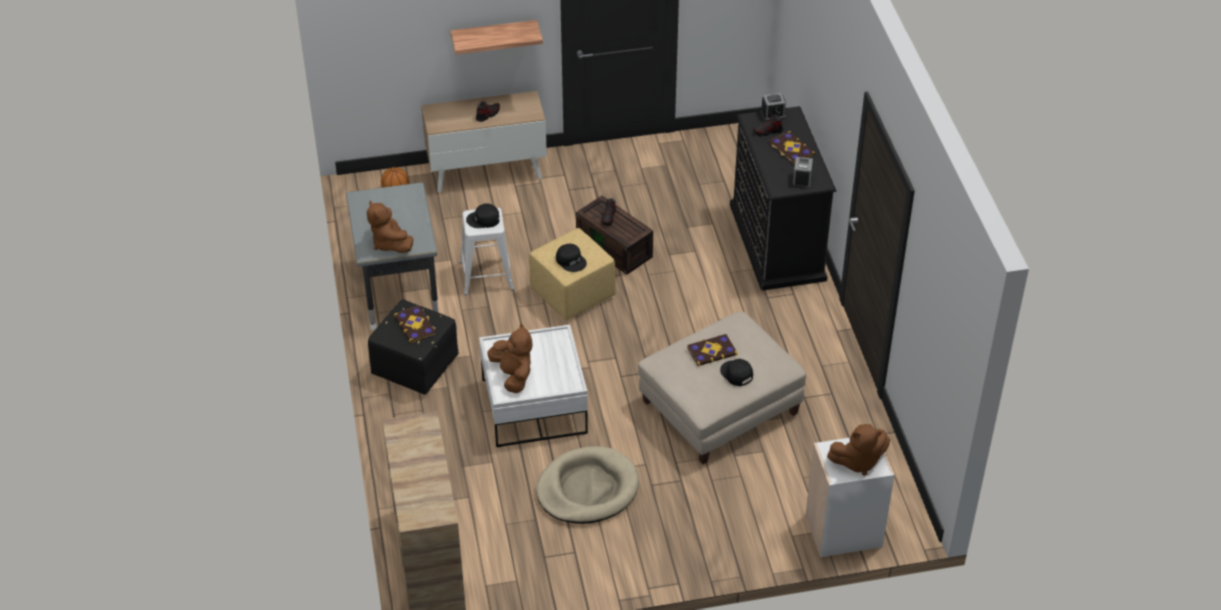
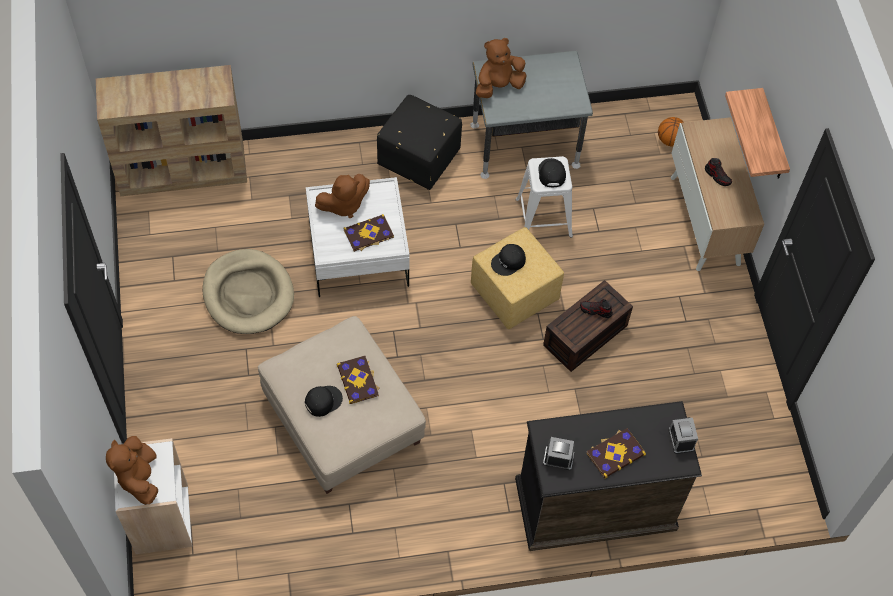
camera: 90 degrees right, 15 degrees up
book [394,305,436,343] -> book moved to [344,214,394,252]
shoe [753,115,783,136] -> none

